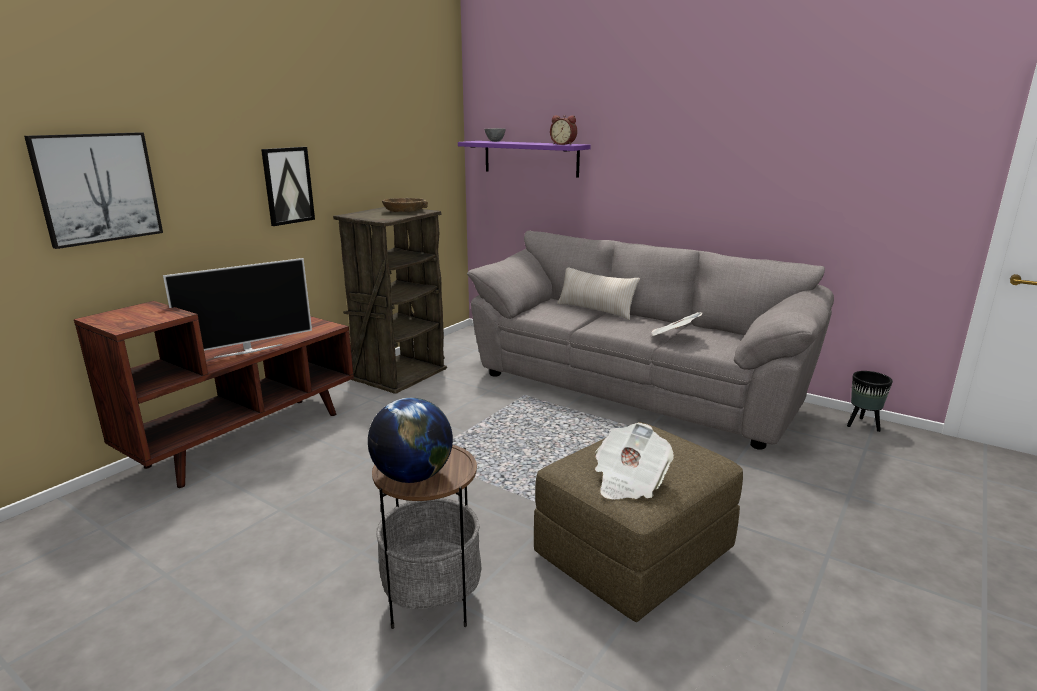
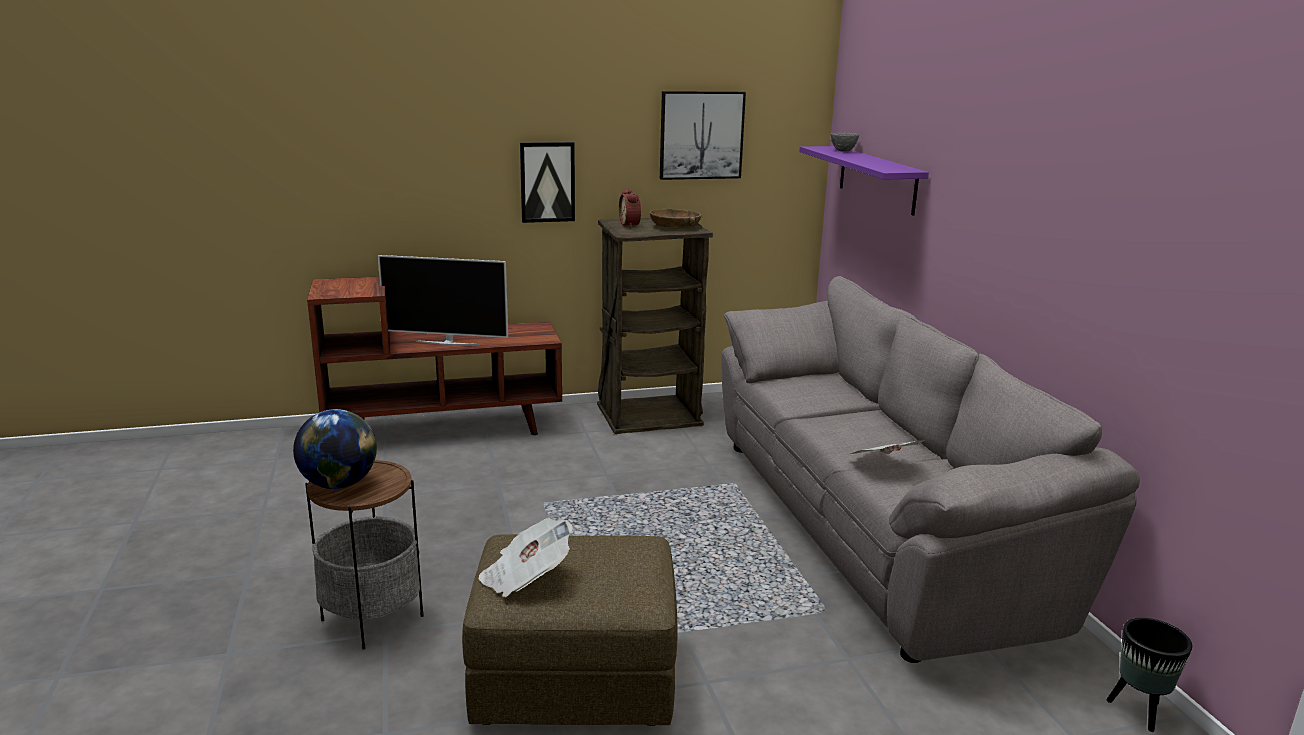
camera: 40 degrees right, 0 degrees up
picture [24,132,163,249] -> picture moved to [660,91,746,180]
alarm clock [550,115,577,145] -> alarm clock moved to [619,188,641,227]
beige pillow [557,268,640,320] -> none

